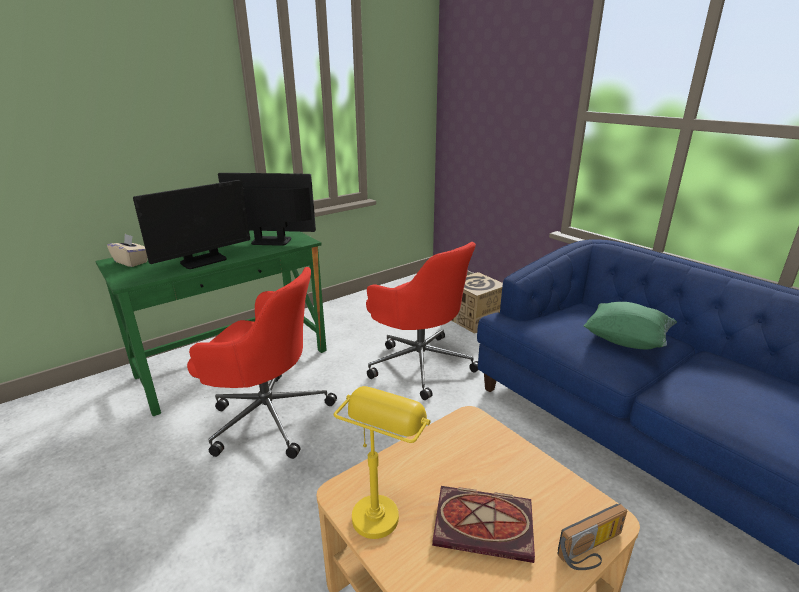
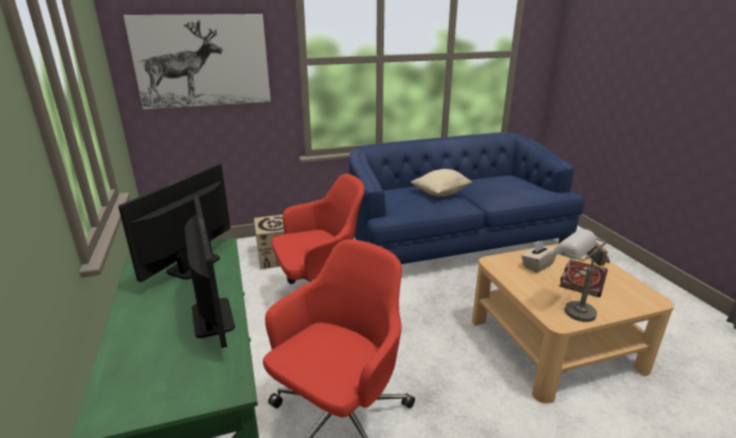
camera: 70 degrees left, 0 degrees up
beige tissue box [107,234,148,267] -> beige tissue box moved to [521,240,557,273]
yellow table lamp [334,386,431,539] -> grey table lamp [554,229,607,322]
green pillow [584,302,677,349] -> beige pillow [411,169,472,196]
none -> picture [123,14,271,109]

